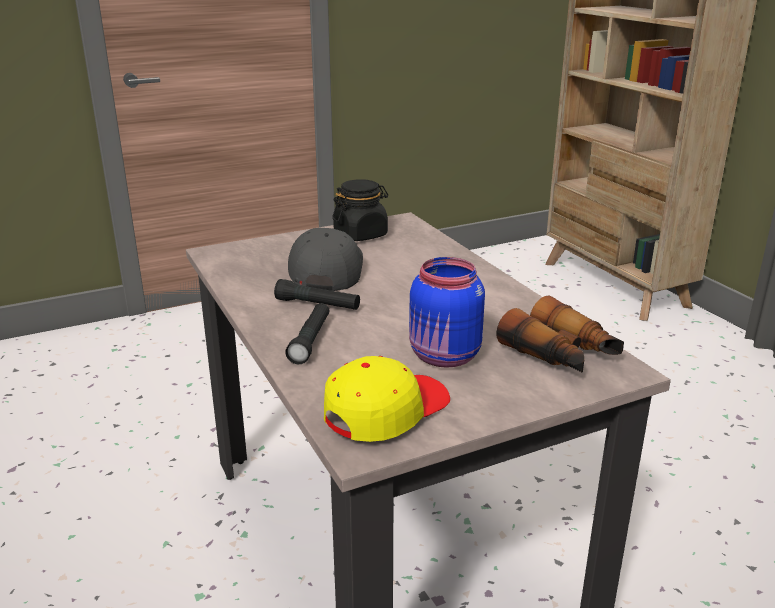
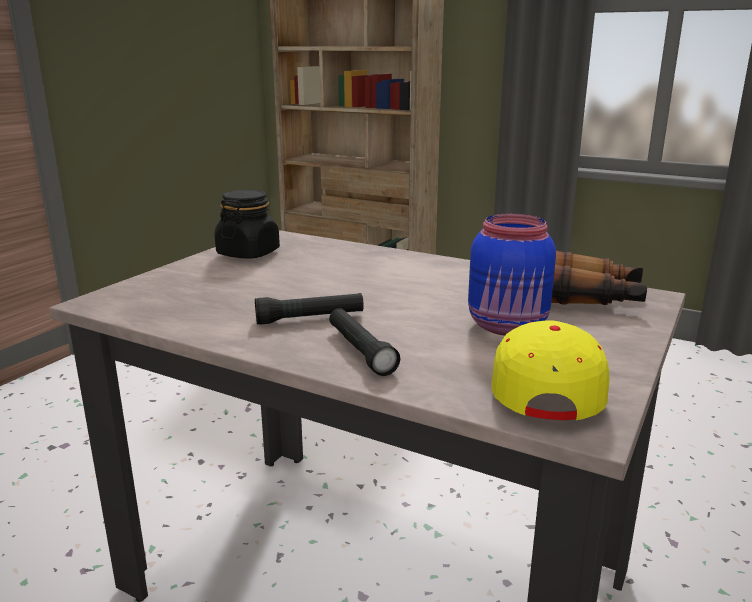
camera: 35 degrees left, 5 degrees down
grey cap [288,228,363,291] -> none

